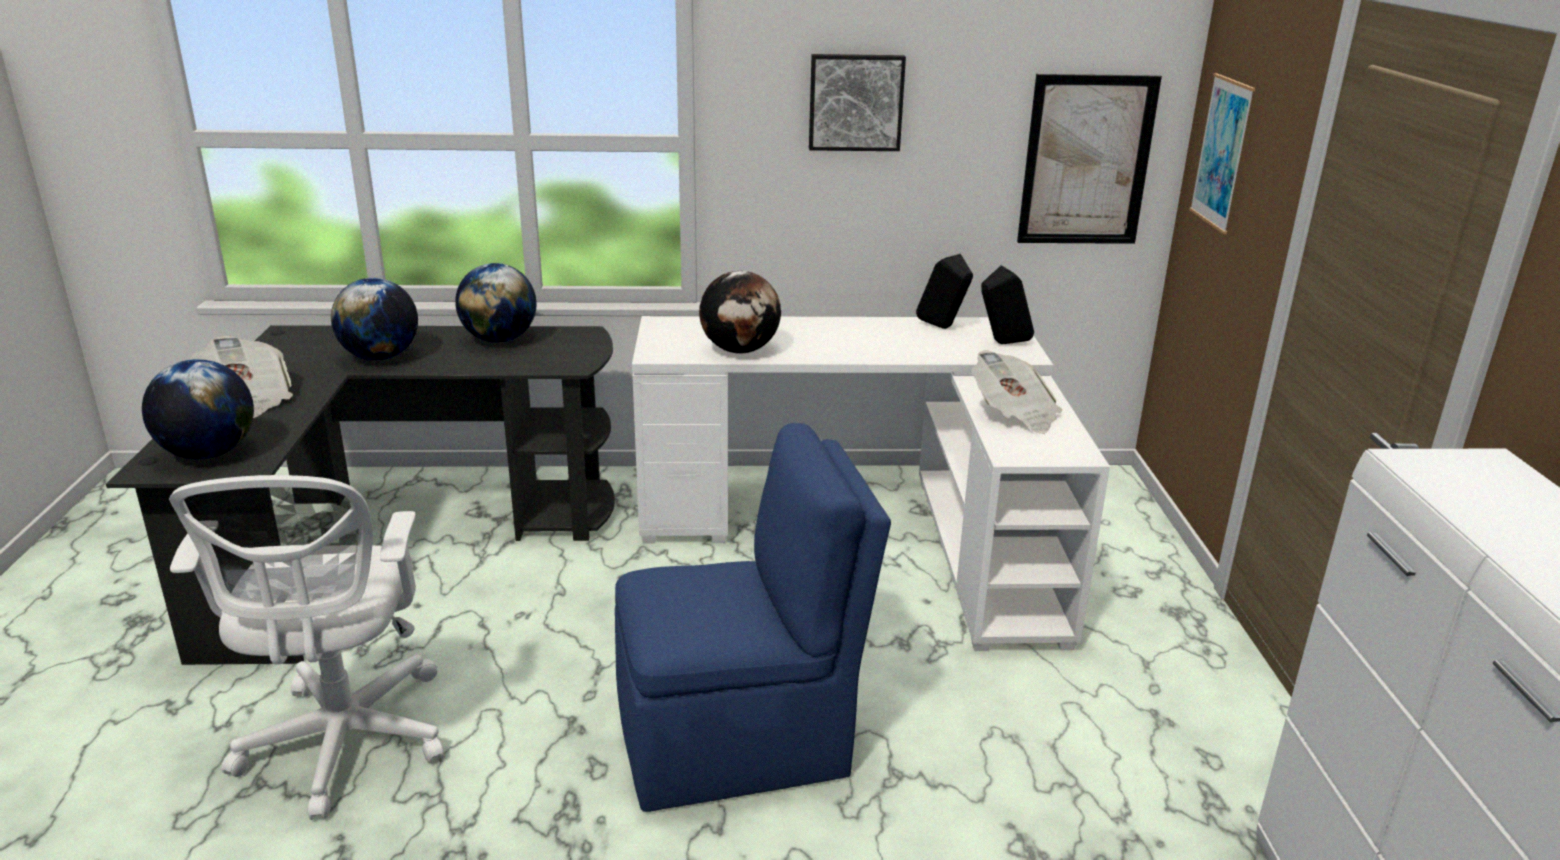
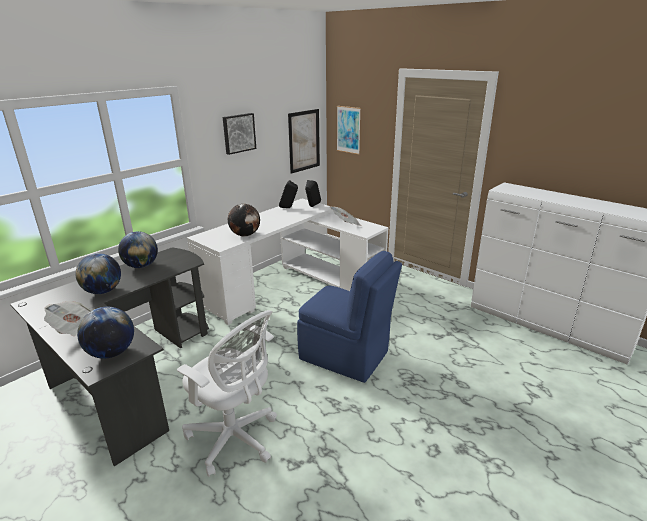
camera: 45 degrees left, 0 degrees up
blue chair [615,423,891,812] -> blue chair turned 90 degrees clockwise [297,251,402,383]

